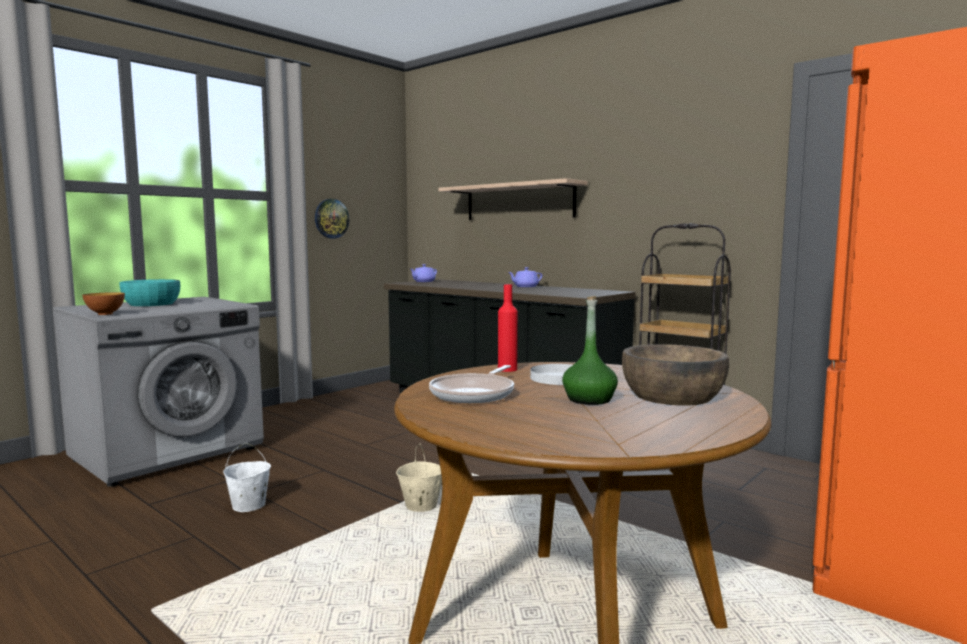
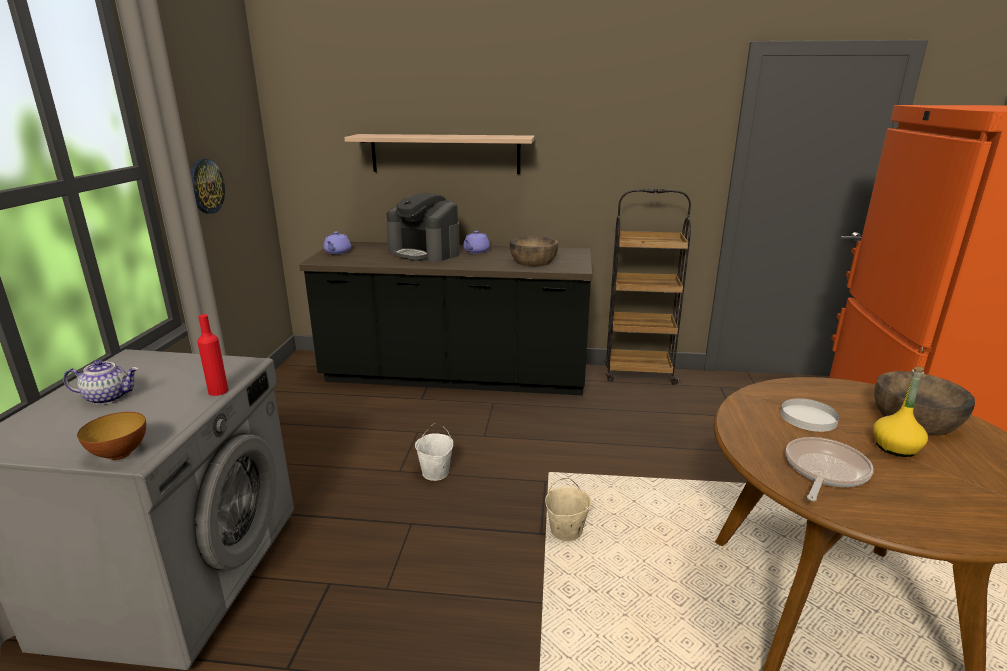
camera: 35 degrees left, 15 degrees up
turquoise bowl [120,279,180,306] -> teapot [63,360,139,405]
white bucket [223,443,271,512] -> white bucket moved to [415,424,453,481]
frying pan [429,365,514,403] -> frying pan turned 135 degrees counterclockwise [786,437,874,501]
red bottle [498,284,518,372] -> red bottle moved to [197,314,229,396]
green bottle [562,296,618,405] -> yellow bottle [873,367,928,457]
none -> coffee machine [386,193,460,262]
none -> brown bowl [510,236,558,266]

